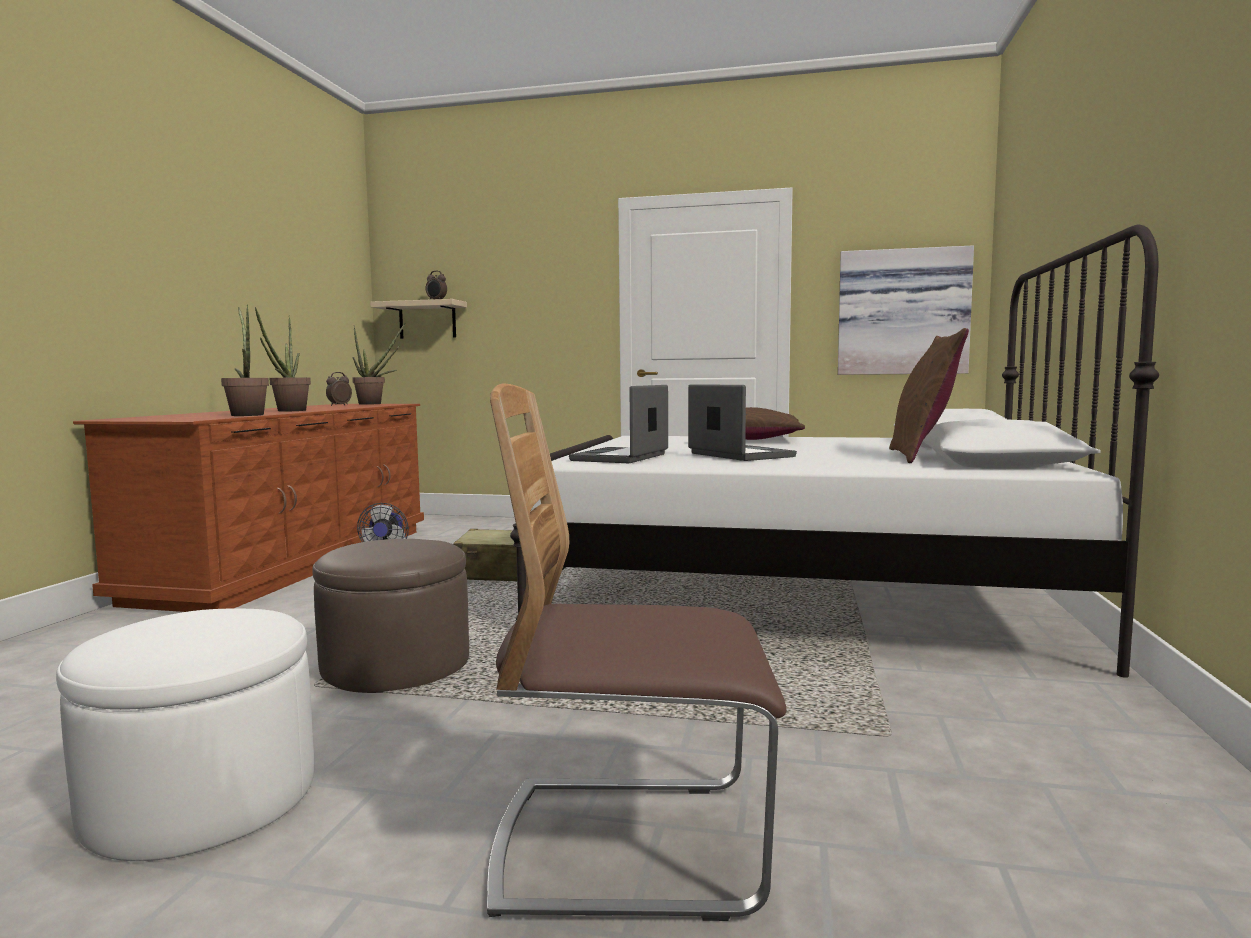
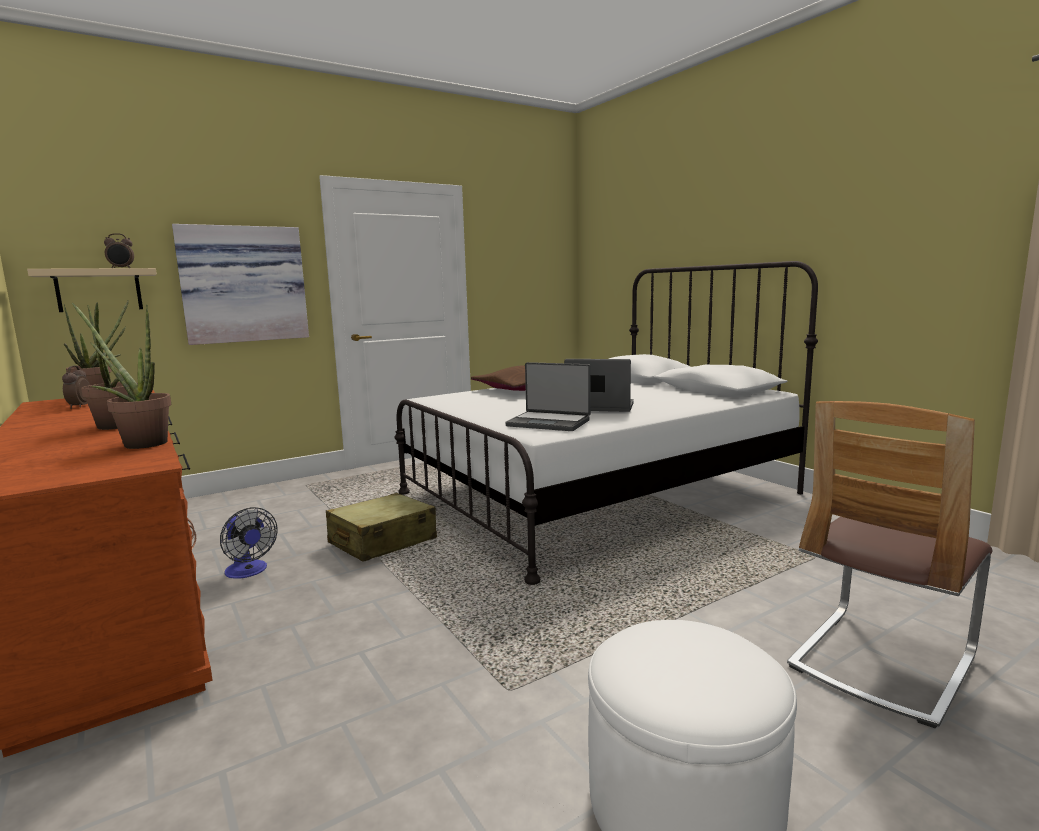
camera: 45 degrees left, 5 degrees up
brown ottoman [312,539,469,693] -> none
laptop [569,385,668,463] -> laptop turned 45 degrees counterclockwise [505,362,591,431]
picture [838,246,974,375] -> picture moved to [172,224,309,345]
brown pillow [889,328,969,463] -> none

